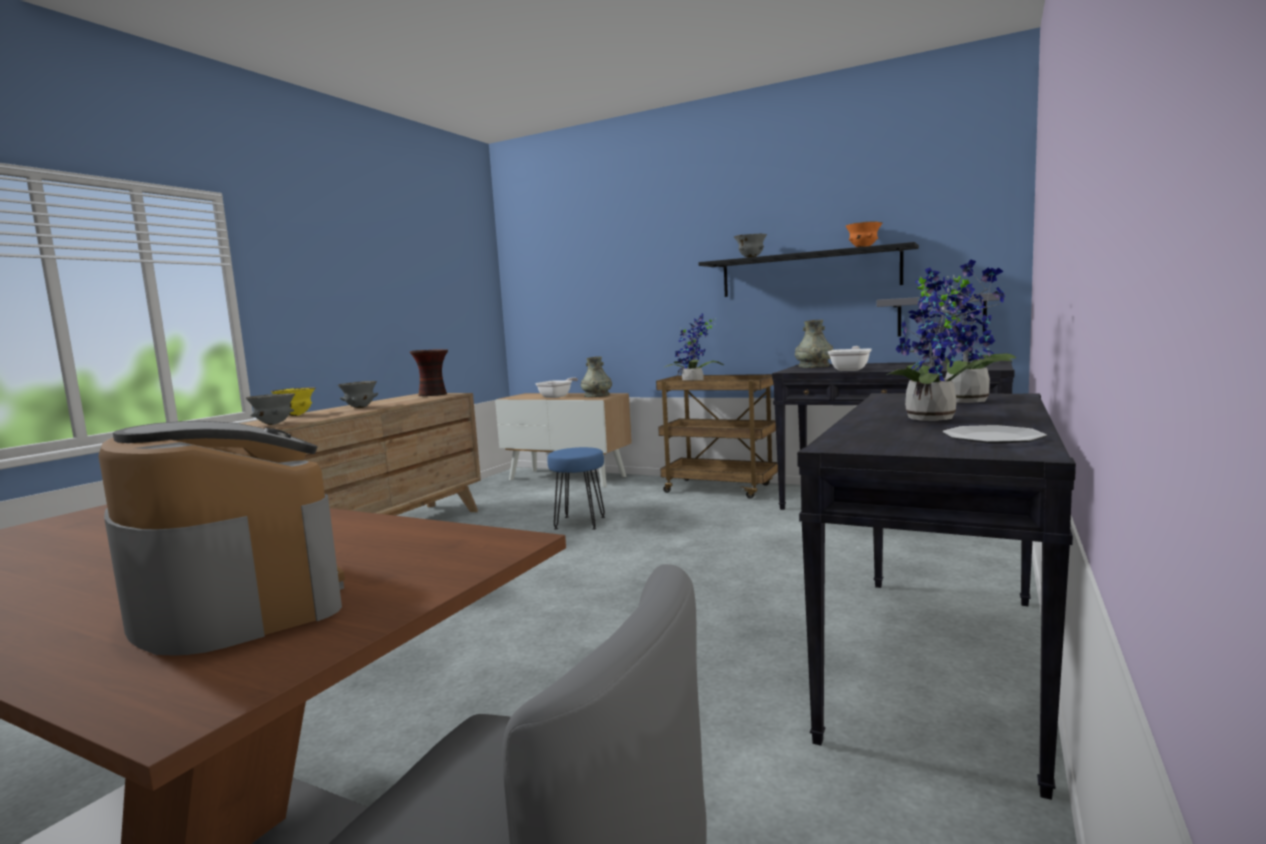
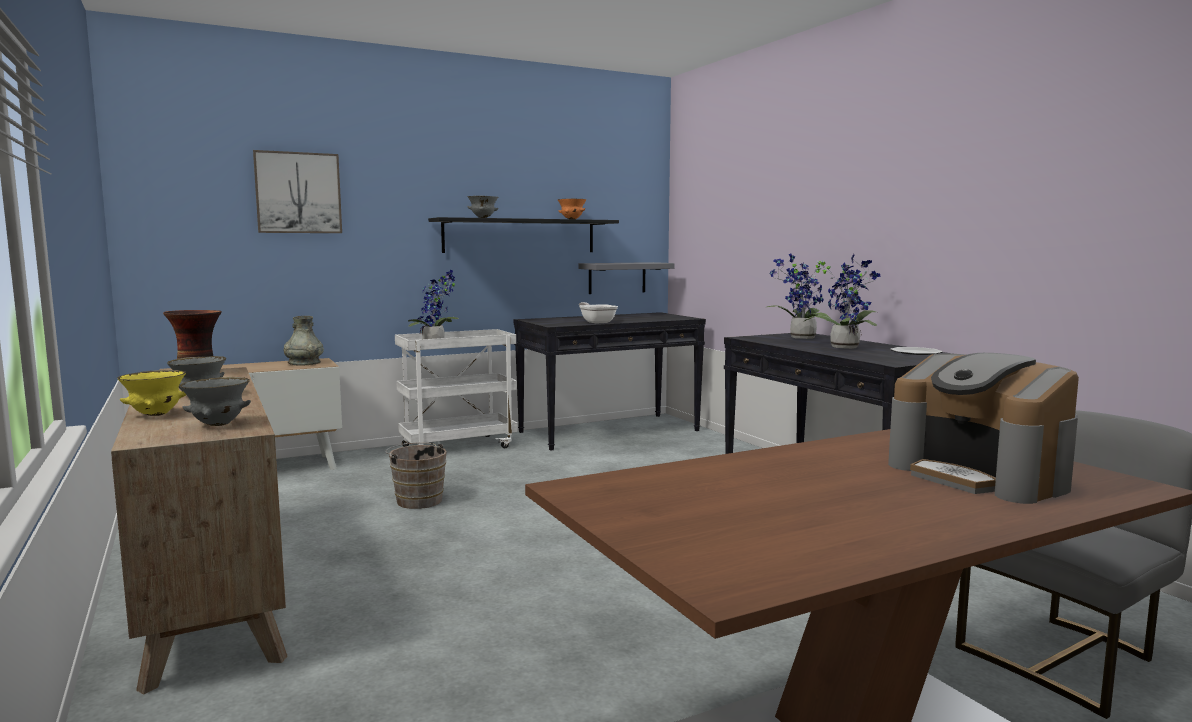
camera: 55 degrees left, 0 degrees up
coffee machine [99,421,345,656] -> coffee machine turned 120 degrees counterclockwise [888,353,1079,504]
frying pan [535,378,578,398] -> none
blue stool [547,447,605,530] -> brown bucket [385,442,447,509]
brown cart [656,374,778,499] -> white cart [395,329,518,448]
grey vase [795,320,833,368] -> none
none -> picture [253,150,342,233]

